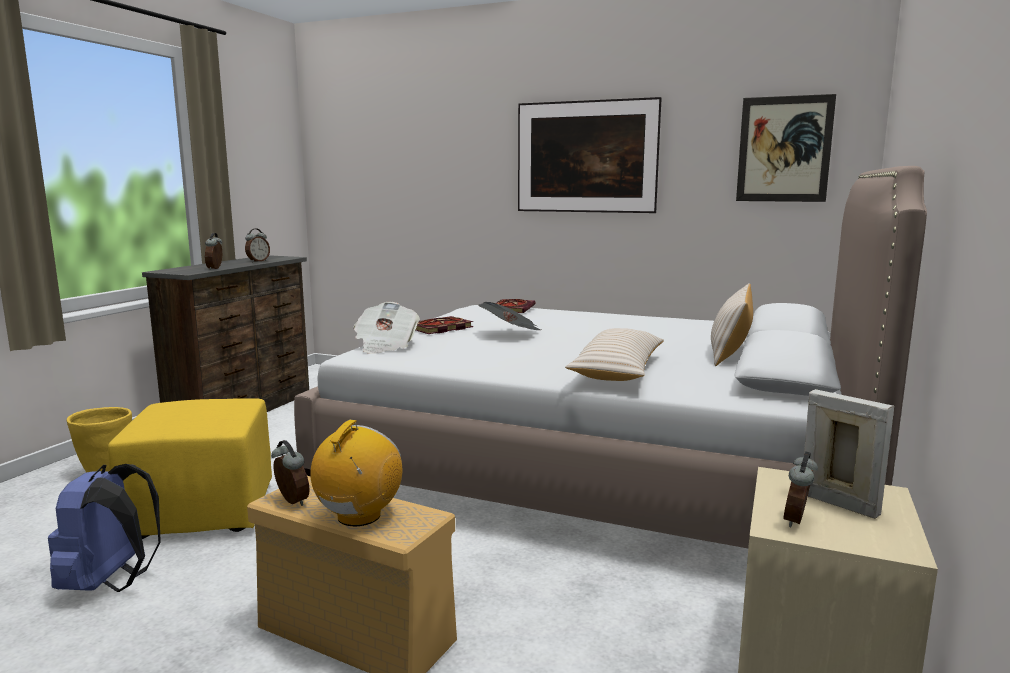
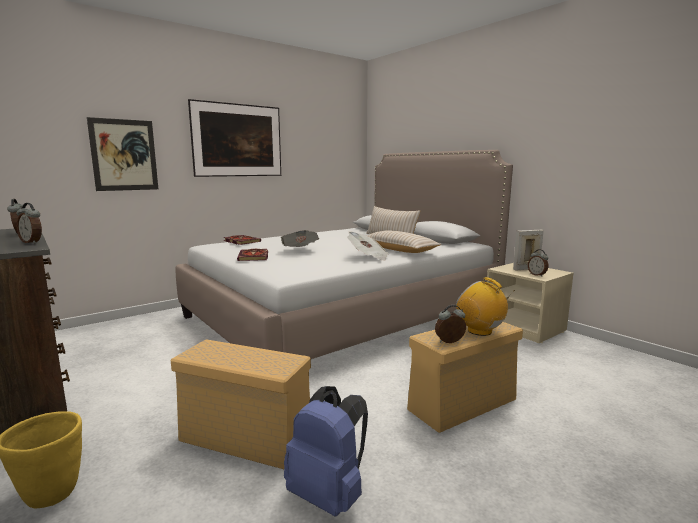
camera: 60 degrees left, 0 degrees up
yellow ottoman [108,398,272,539] -> beige storage box [171,339,311,469]
newspaper [353,302,420,354] -> newspaper moved to [347,231,389,261]
picture [736,94,836,202] -> picture moved to [87,117,158,191]

